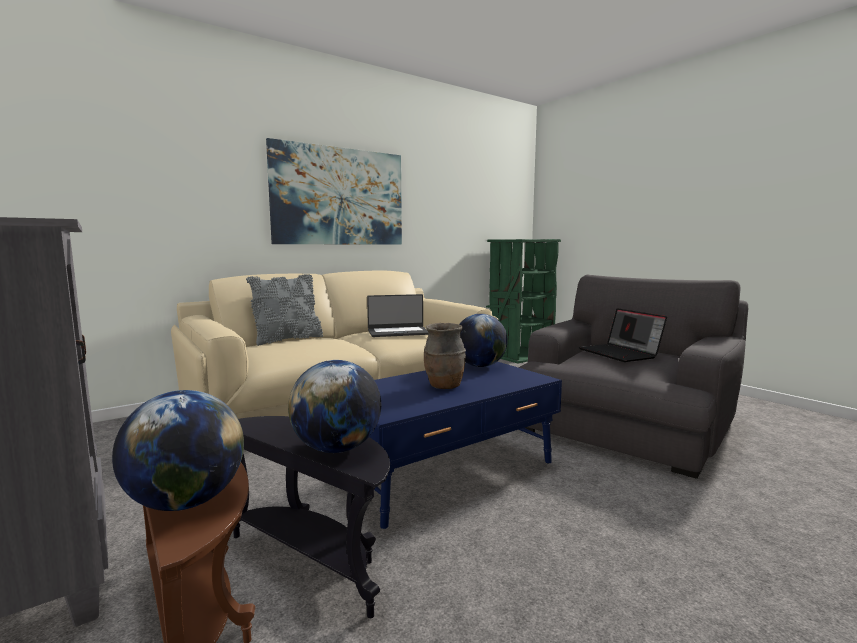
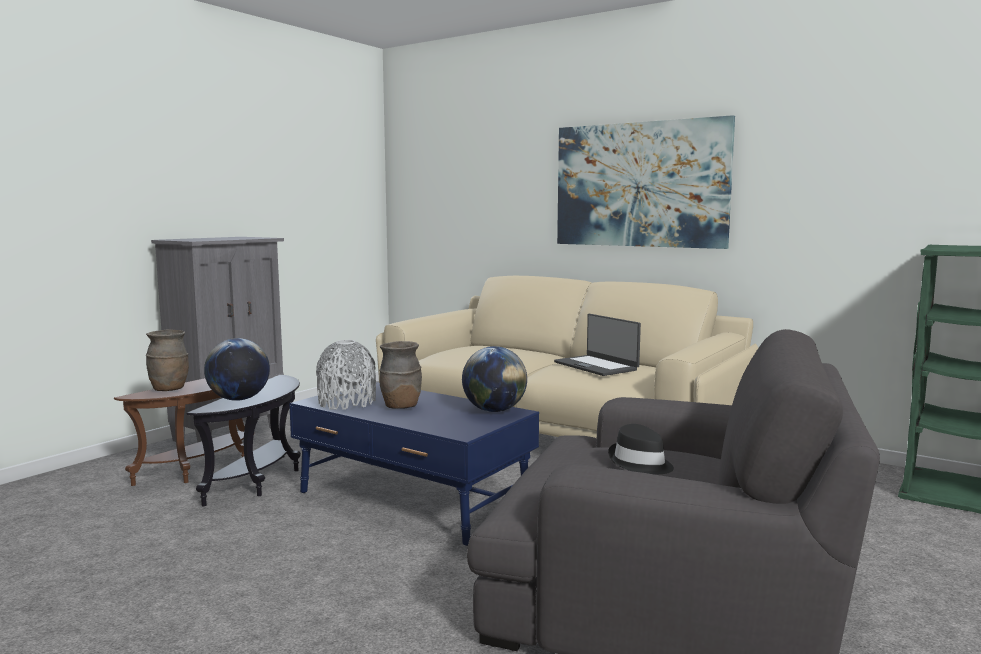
camera: 70 degrees right, 0 degrees up
globe [112,390,244,511] -> brown vase [146,329,189,391]
grey pillow [246,274,323,346] -> none
laptop [579,308,667,362] -> black hat [608,424,674,475]
none -> grey vase [316,340,376,410]

